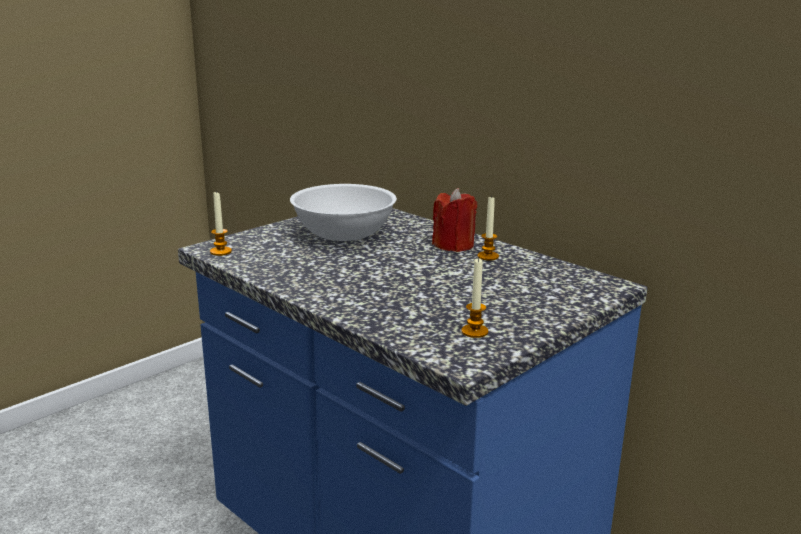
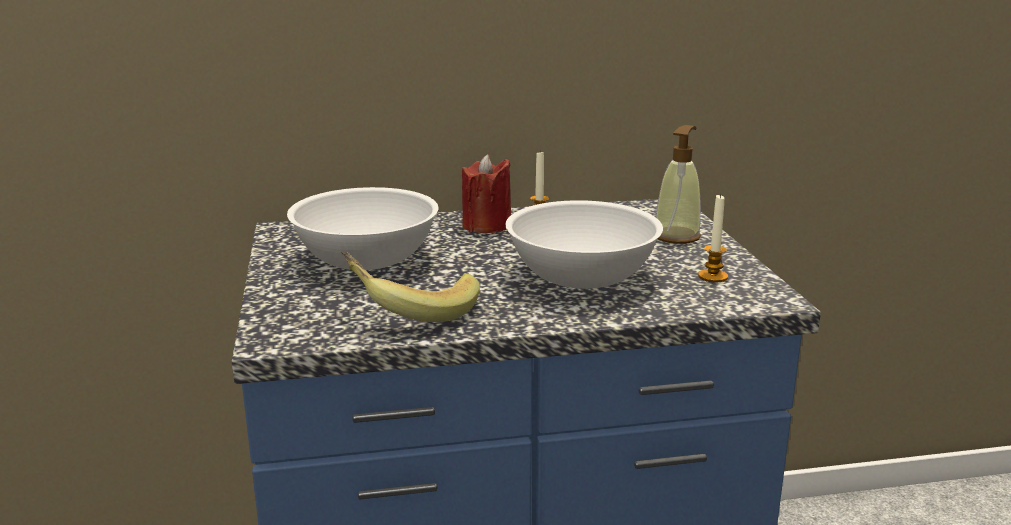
camera: 55 degrees left, 0 degrees up
candle [210,191,232,256] -> none
none -> banana [341,252,480,322]
none -> white bowl [505,200,663,289]
none -> soap dispenser [656,125,701,244]

